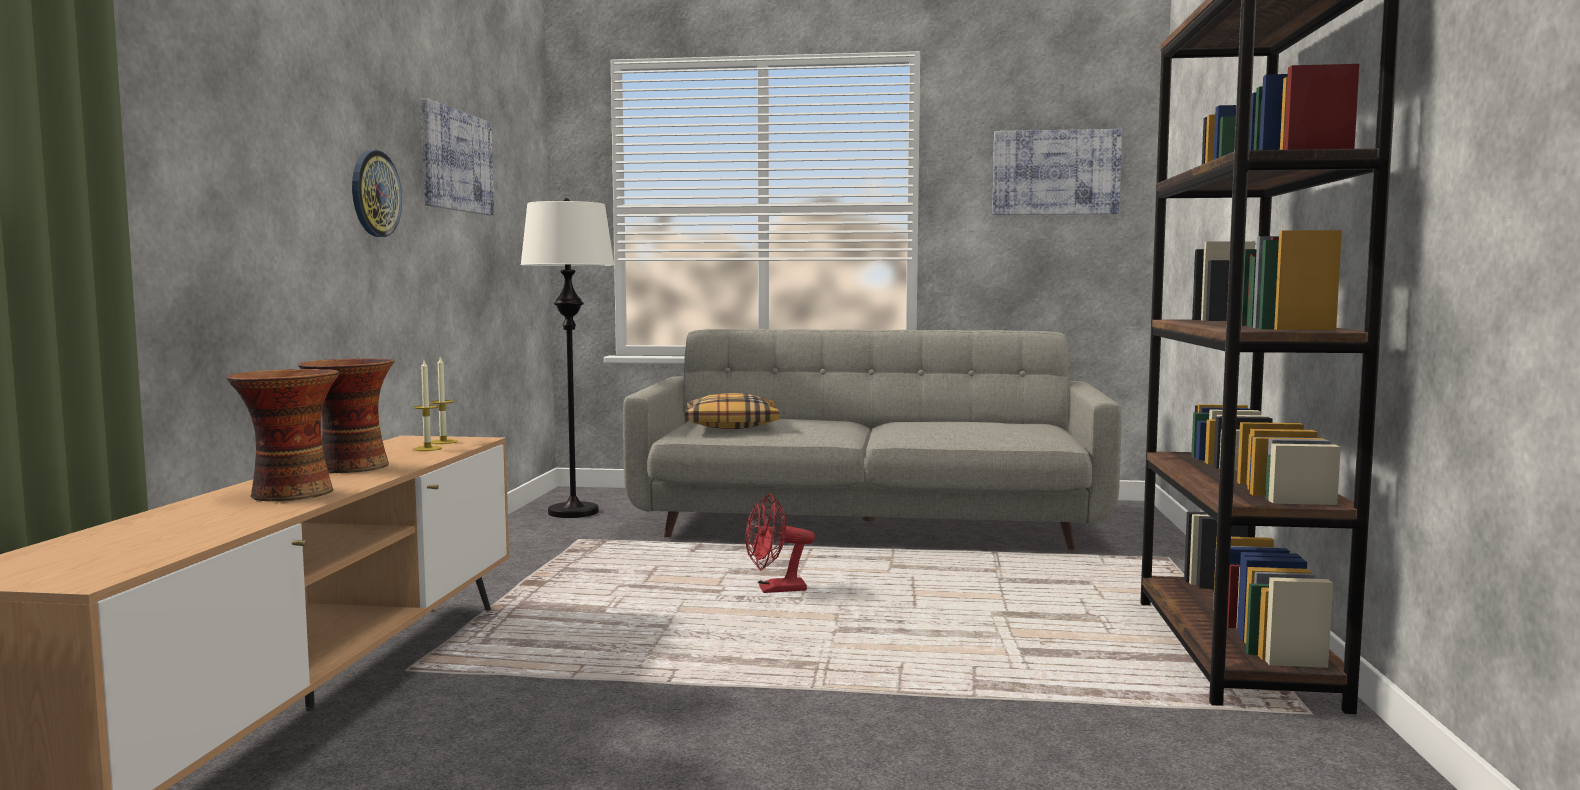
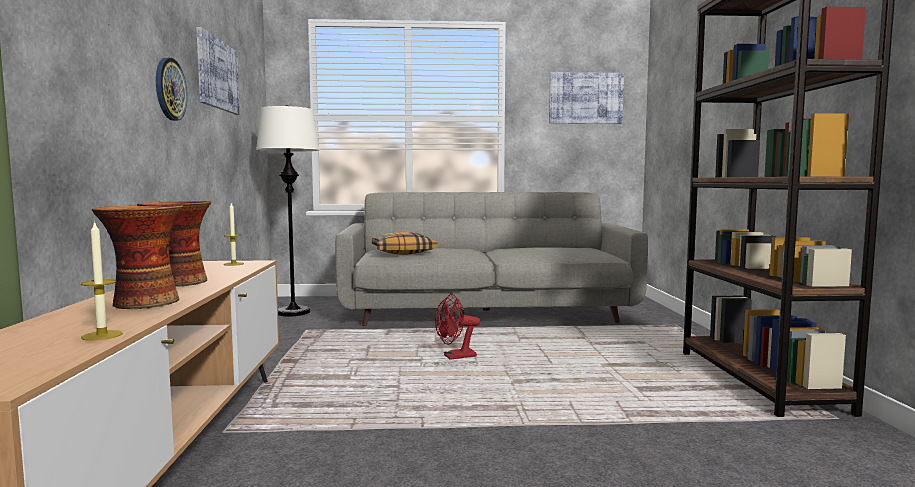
camera: 10 degrees left, 0 degrees up
candle [413,360,442,451] -> candle moved to [81,221,123,341]

